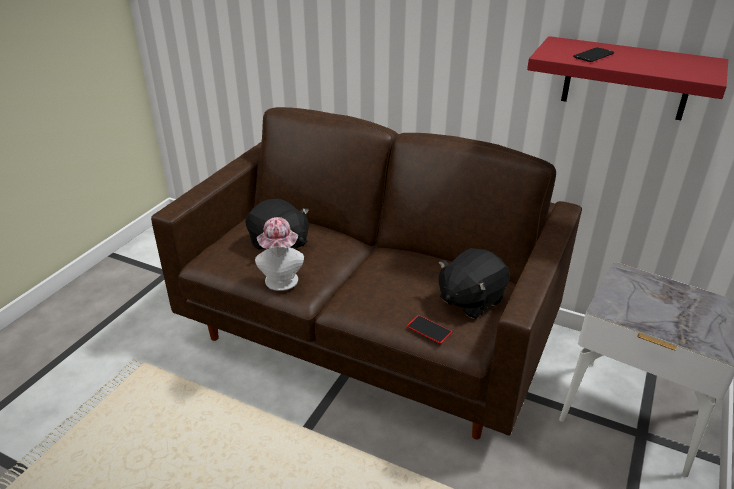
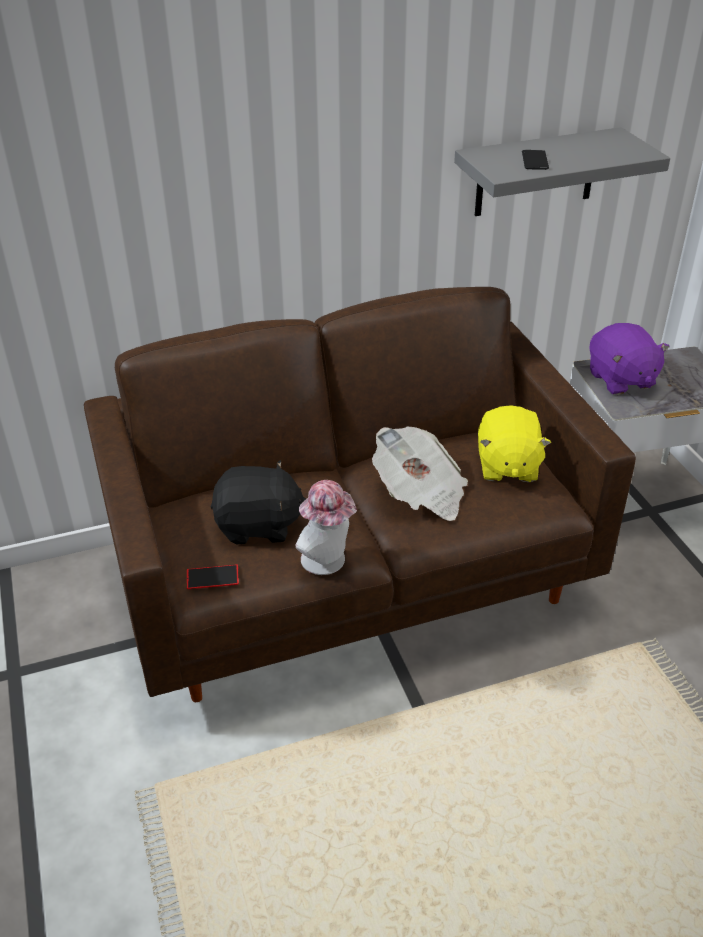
camera: 45 degrees left, 5 degrees up
phone [406,315,452,344] -> phone moved to [187,564,239,589]
black plush toy [438,248,510,319] -> yellow plush toy [478,405,551,482]
red shelf [527,36,728,120] -> grey shelf [454,127,670,216]
none -> newspaper [372,426,468,521]
none -> purple plush toy [589,323,670,395]

